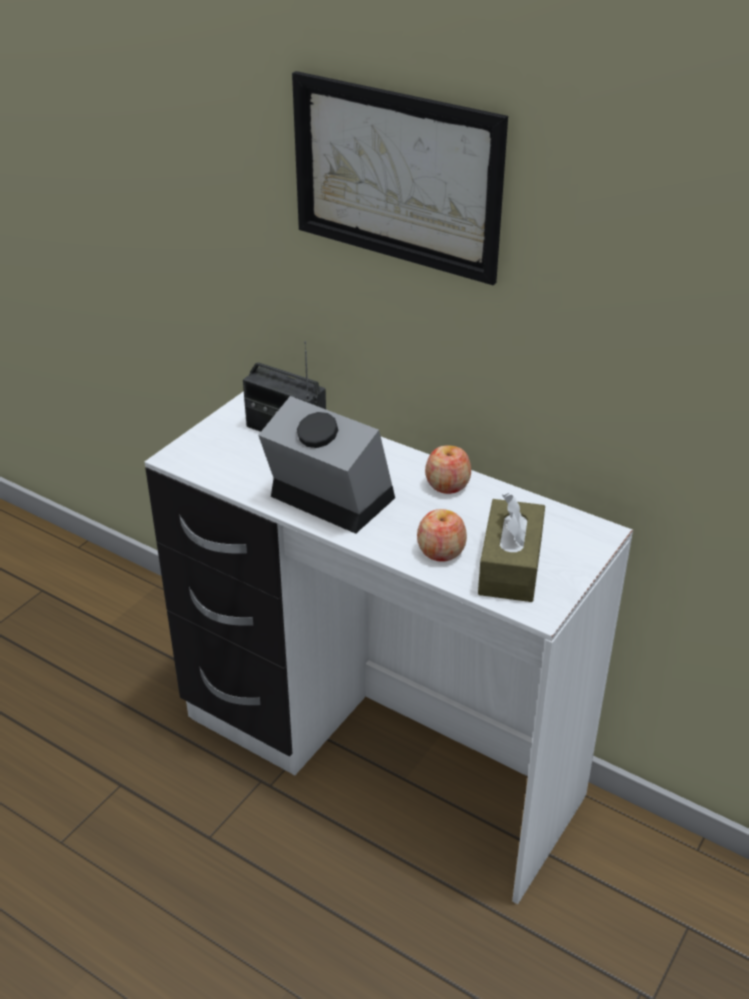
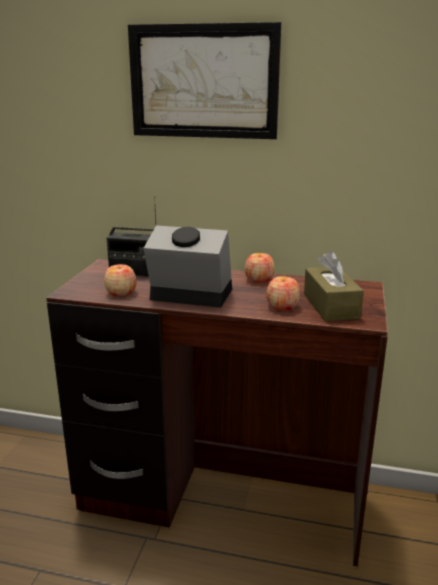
camera: 20 degrees left, 15 degrees down
white desk [145,391,633,904] -> brown desk [46,259,388,567]
none -> apple [104,264,137,296]

